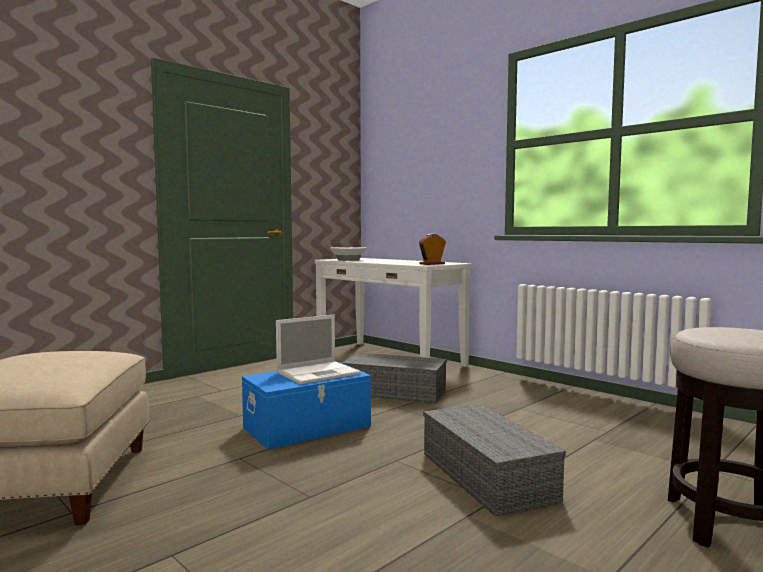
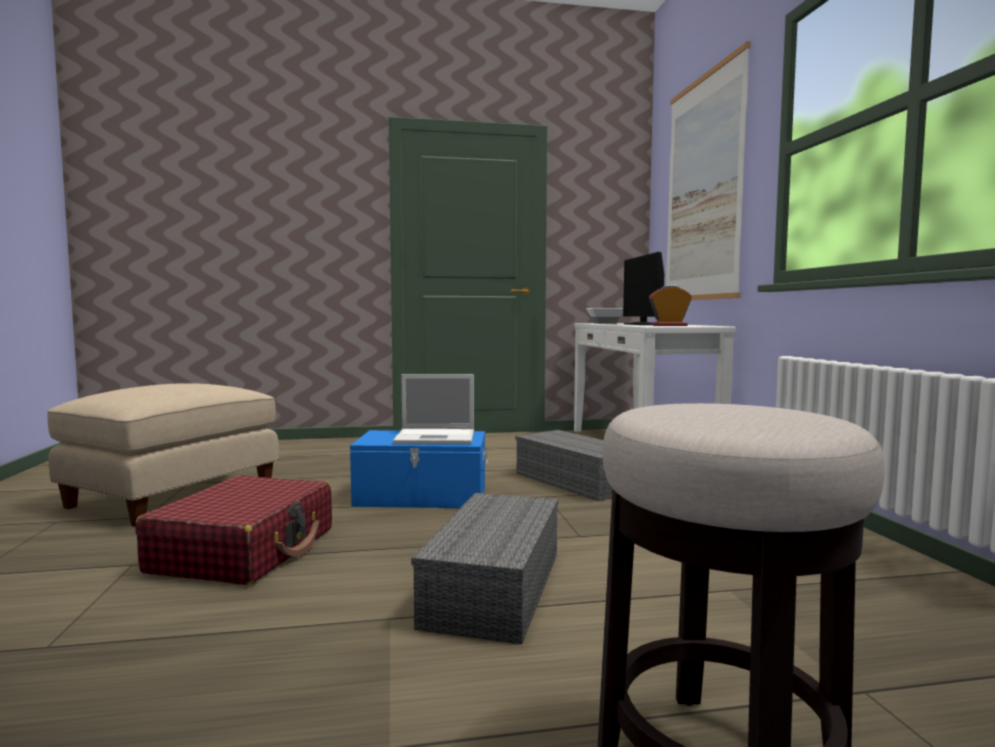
camera: 35 degrees right, 0 degrees up
none -> red suitcase [136,475,332,585]
none -> monitor [623,252,664,325]
none -> picture [666,41,751,300]

